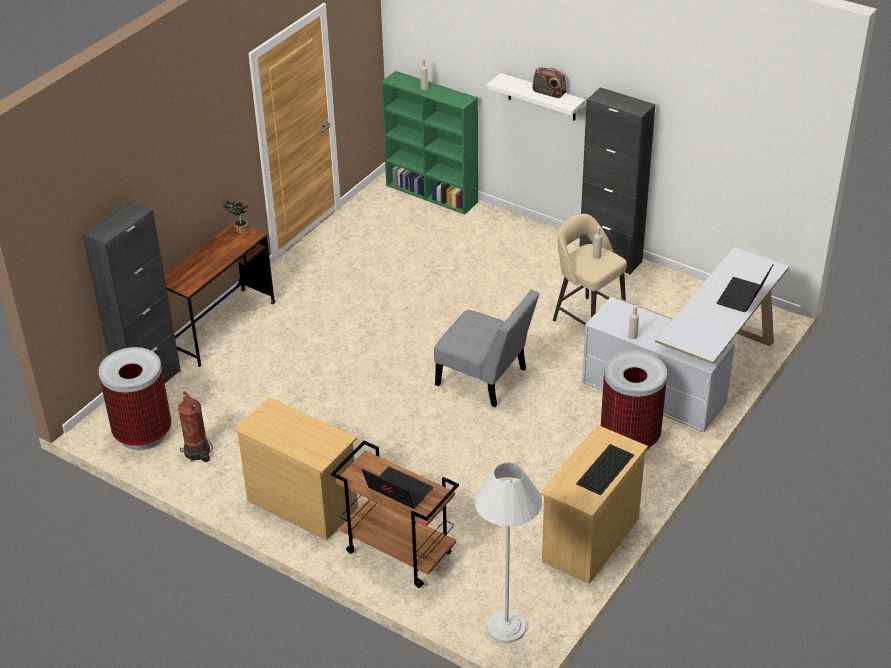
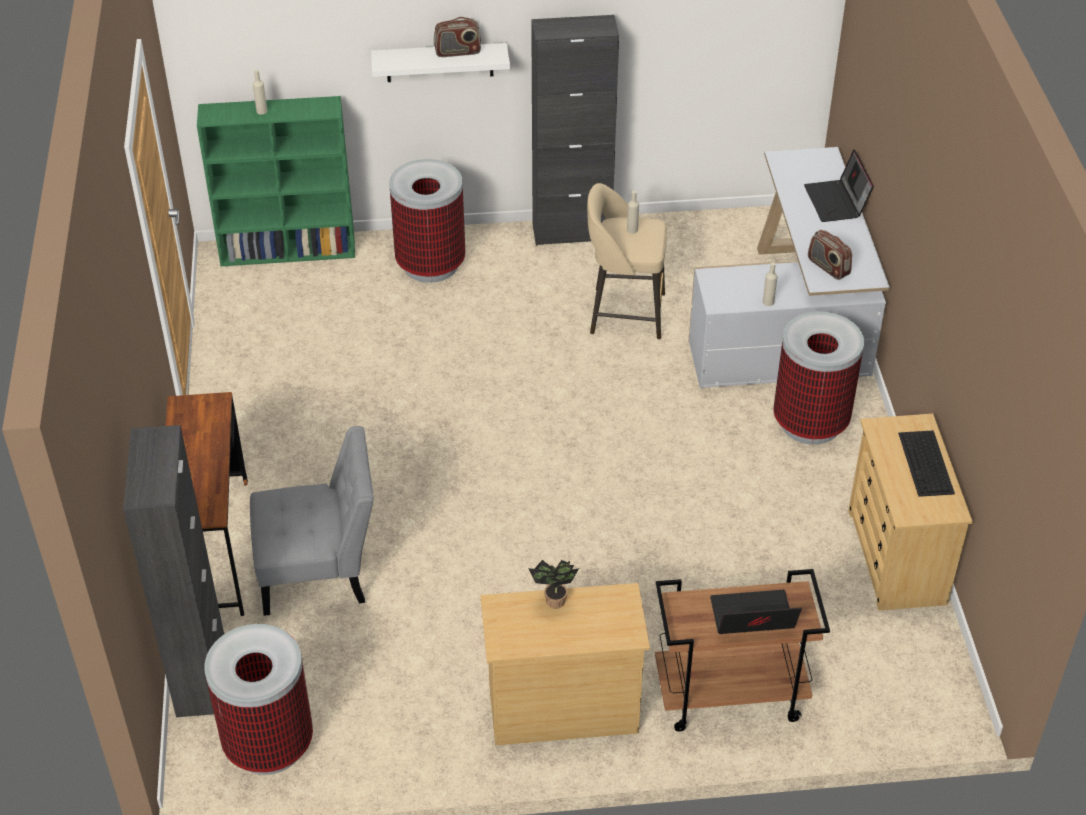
camera: 40 degrees left, 5 degrees up
fire extinguisher [178,391,213,462] -> none
potted plant [222,200,249,233] -> potted plant moved to [528,560,579,608]
grey chair [434,290,539,407] -> grey chair moved to [250,426,374,616]
white floor lamp [474,463,542,643] -> none
none -> trash can [389,159,465,283]
none -> radio [808,230,852,280]

